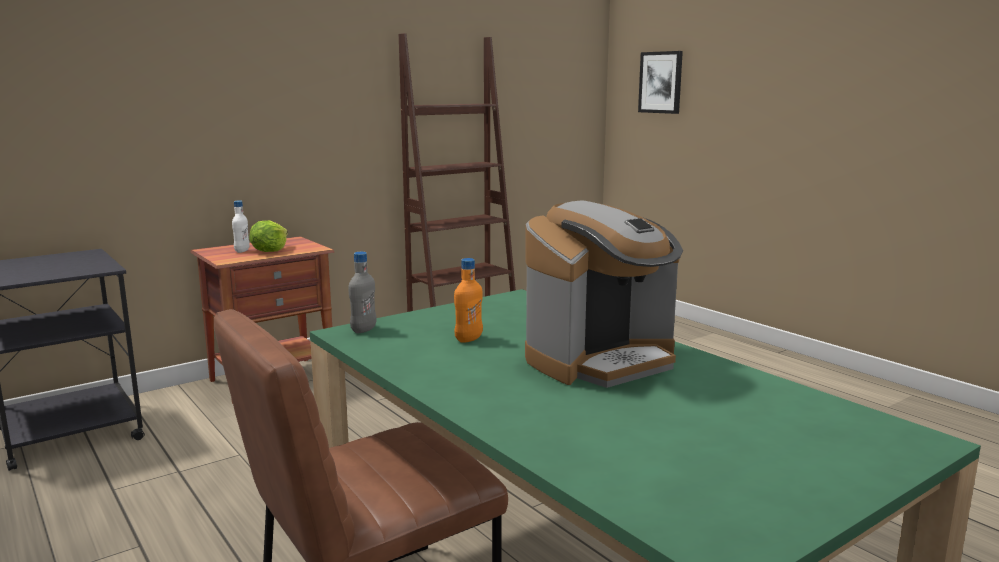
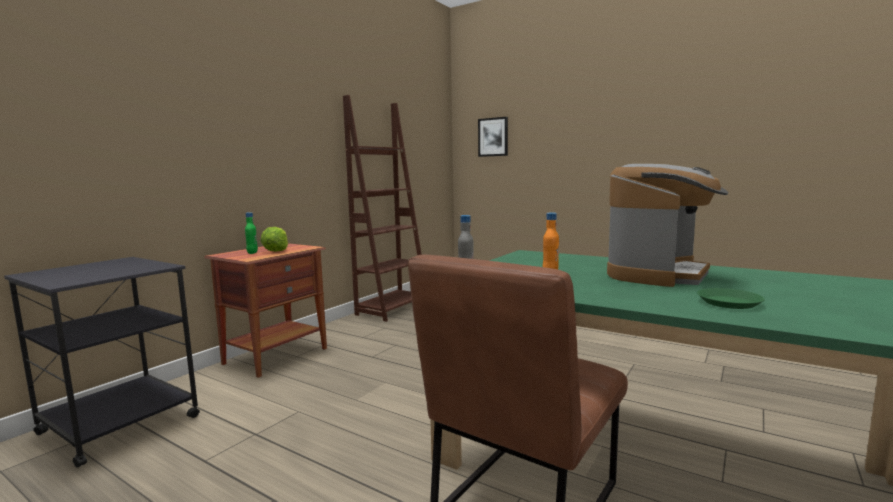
camera: 20 degrees left, 5 degrees down
white bottle [232,201,250,253] -> green bottle [245,212,258,254]
none -> green plate [697,288,765,309]

